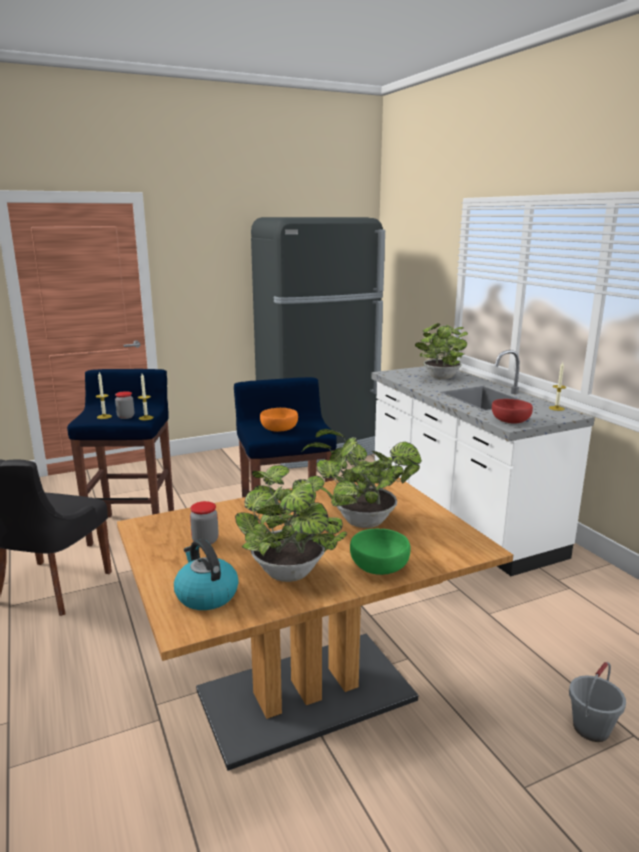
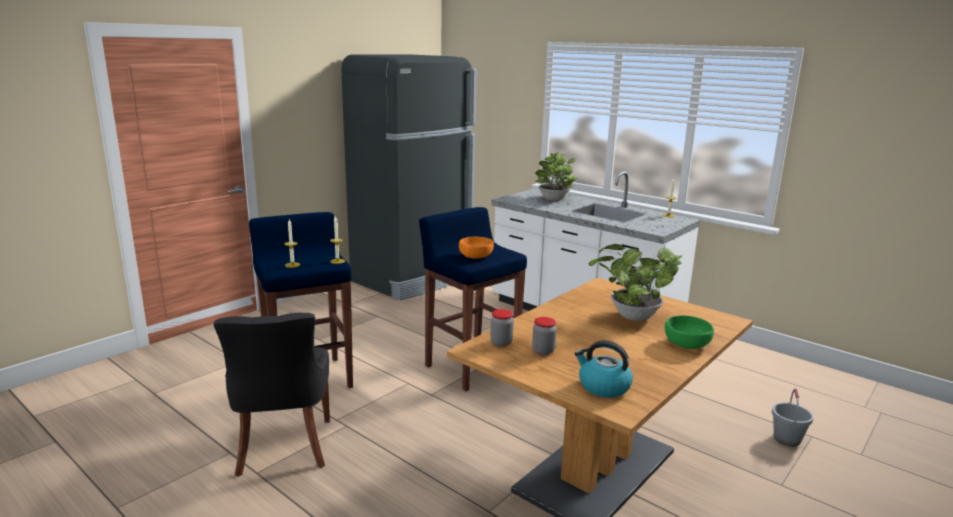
camera: 25 degrees left, 0 degrees up
jar [115,391,134,419] -> jar moved to [490,309,514,347]
potted plant [235,465,347,582] -> none
red bowl [492,399,533,424] -> none

